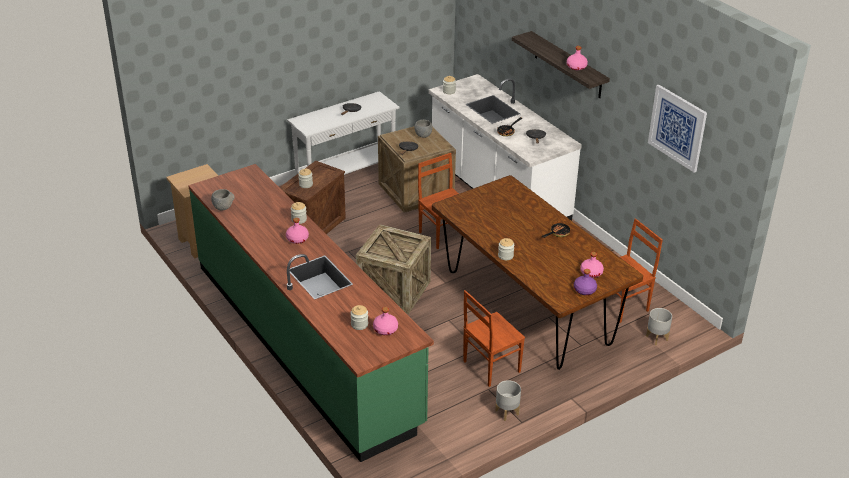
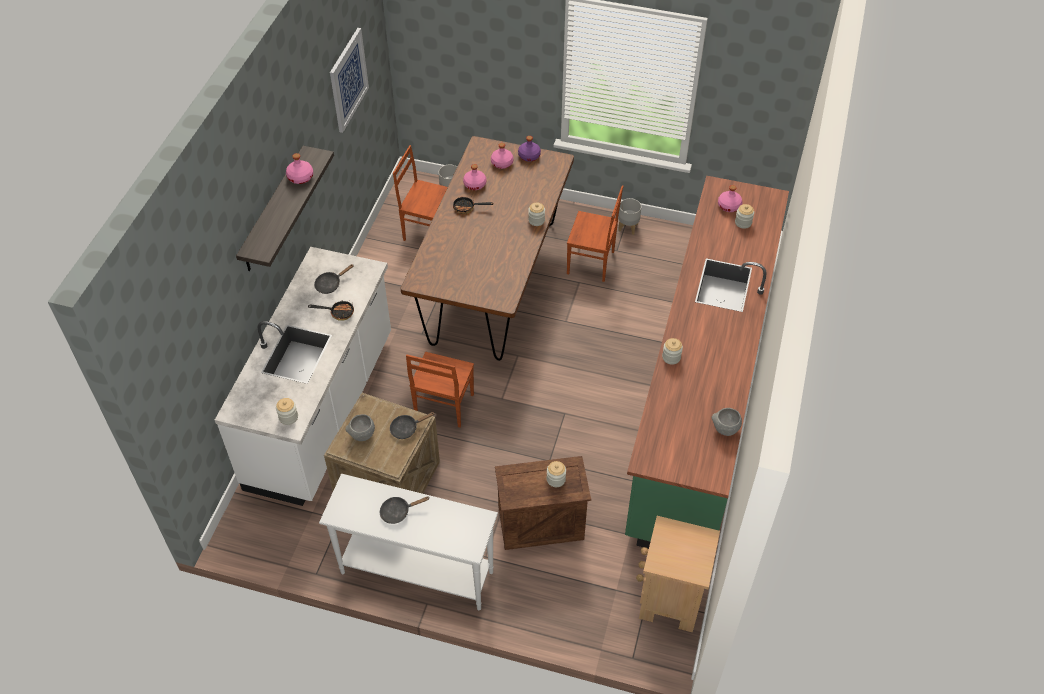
camera: 130 degrees left, 15 degrees up
pink bottle [286,218,309,244] -> pink bottle moved to [463,164,486,190]
crate [356,224,431,314] -> none

